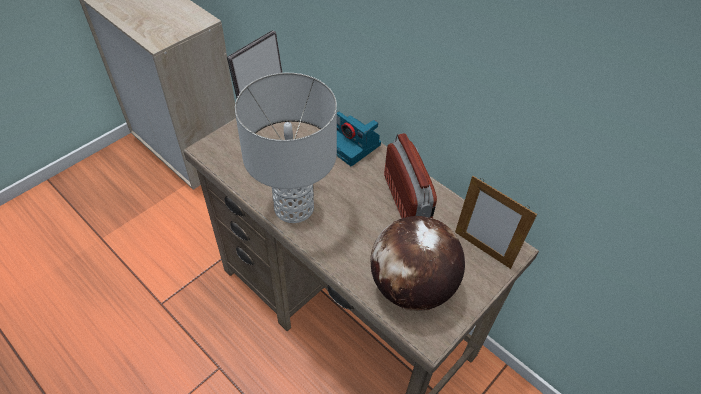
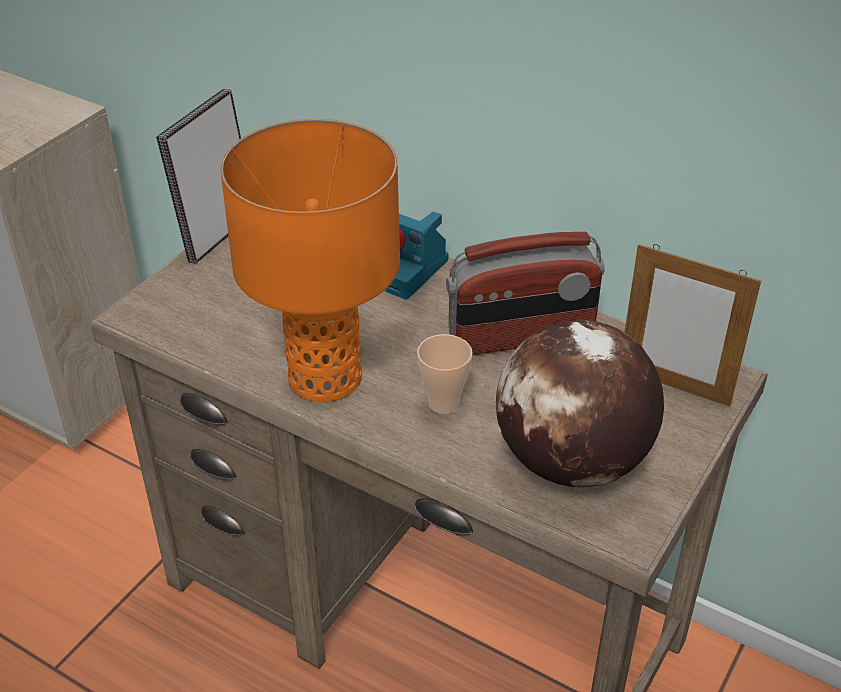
camera: 10 degrees left, 10 degrees down
white table lamp [235,73,337,223] -> orange table lamp [220,119,400,402]
radio [384,133,437,218] -> radio turned 105 degrees clockwise [446,232,604,355]
none -> cup [417,334,473,414]

